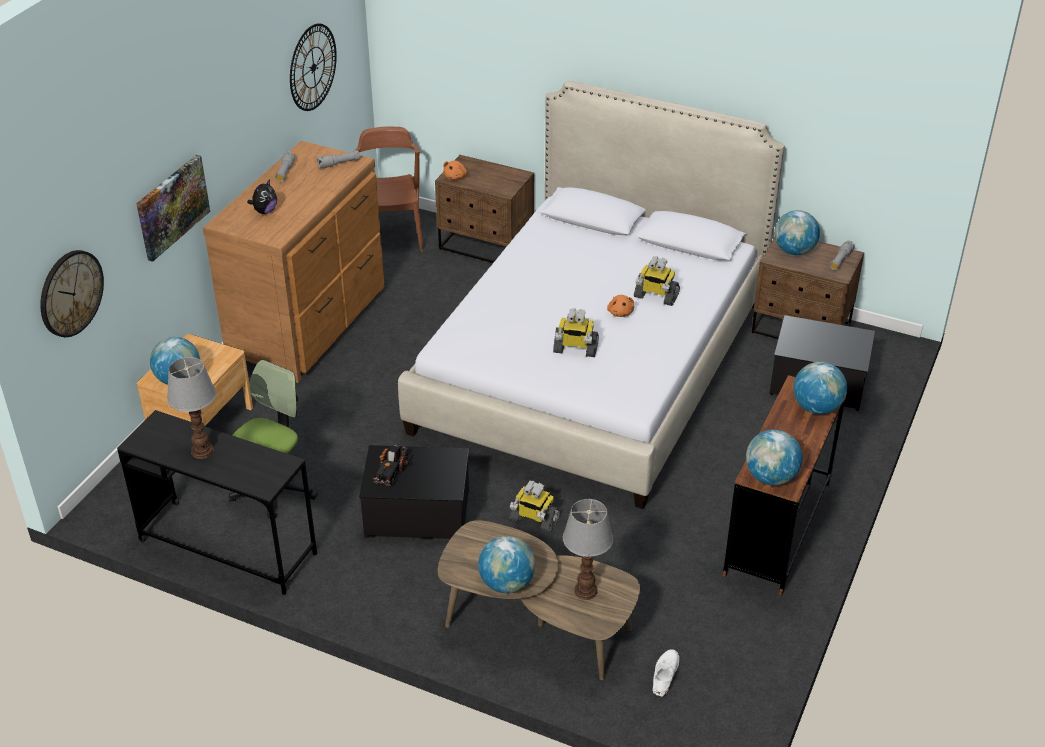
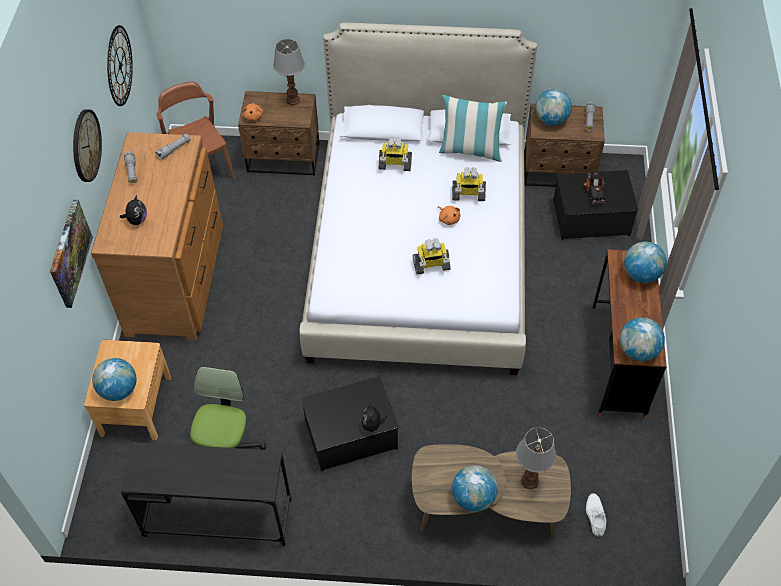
camera: 20 degrees left, 15 degrees up
wall clock [40,250,104,337] -> wall clock moved to [73,109,102,182]
table lamp [167,357,216,459] -> table lamp moved to [273,39,305,106]
toy truck [373,444,409,487] -> toy truck moved to [583,172,606,205]
toy robot [510,481,561,533] -> toy robot moved to [378,137,412,171]
none -> plush toy [361,402,387,433]
none -> pillow [439,95,507,162]

